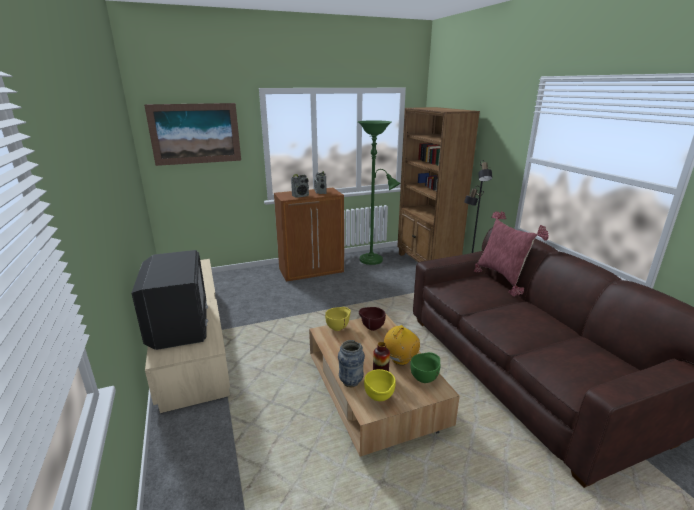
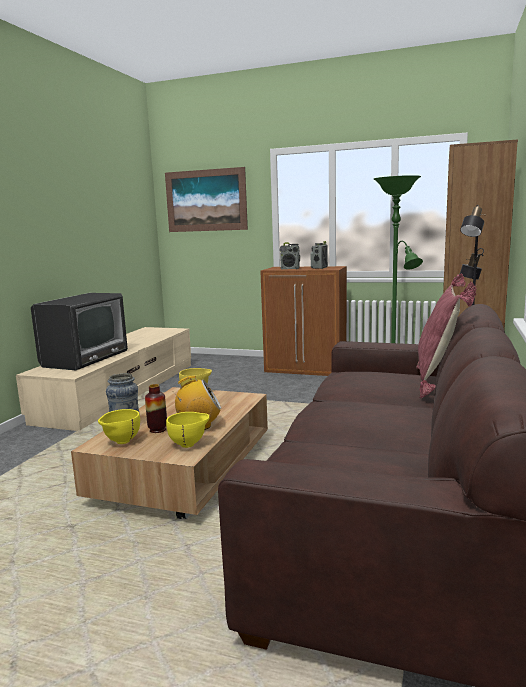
camera: 40 degrees right, 10 degrees down
brown bowl [359,307,386,331] -> none
green bowl [410,352,440,383] -> yellow bowl [166,412,209,448]

